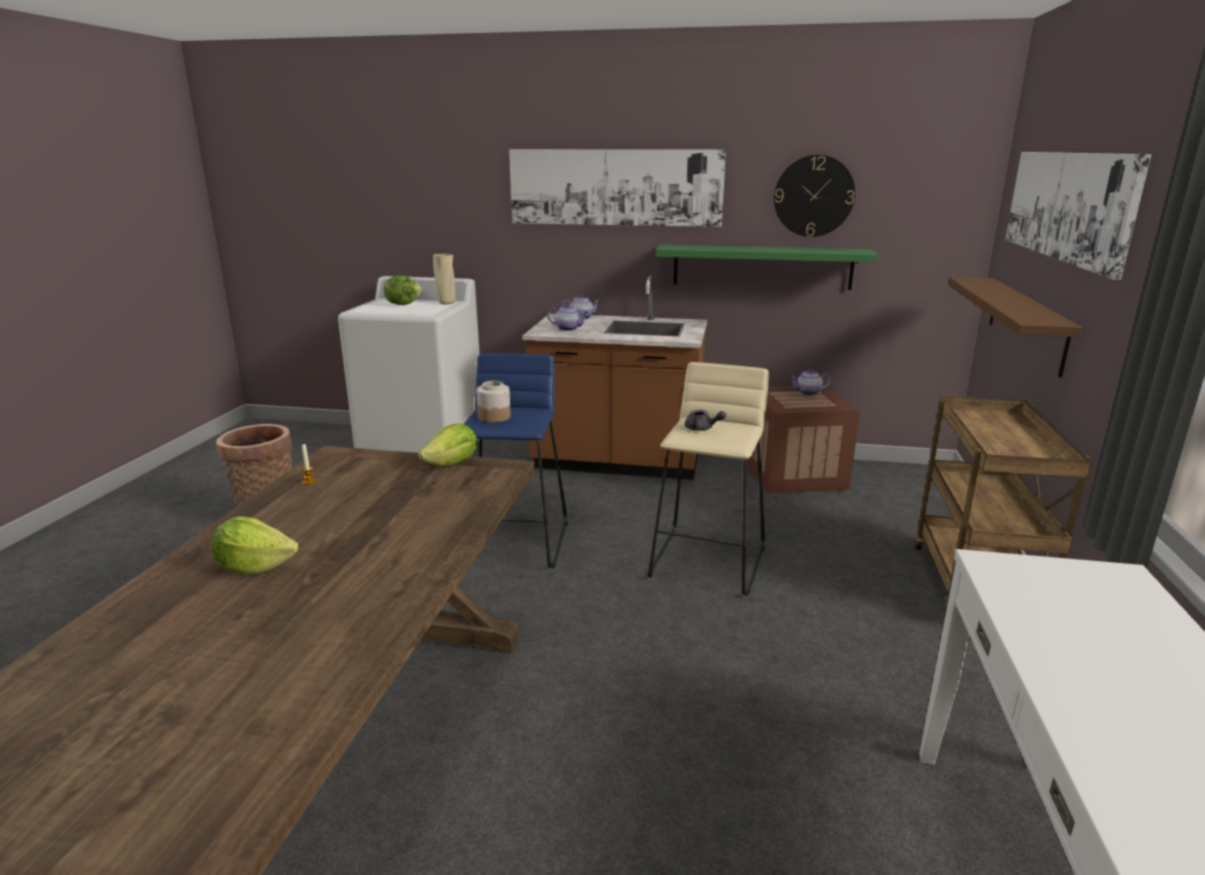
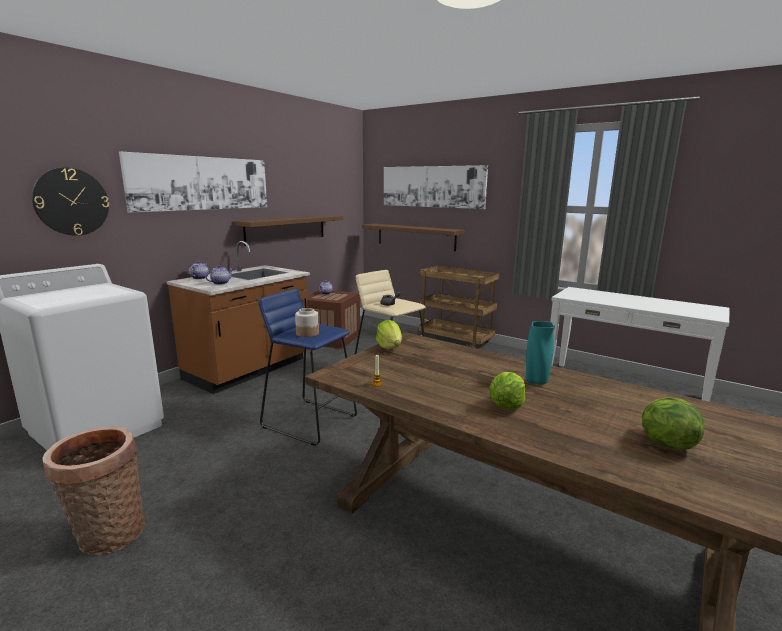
camera: 65 degrees left, 5 degrees down
lettuce [384,275,422,305] -> lettuce moved to [642,397,704,450]
beige vase [433,254,456,304] -> none
green shelf [656,245,878,290] -> brown shelf [234,215,343,246]
wall clock [774,155,855,237] -> wall clock moved to [32,167,109,236]
none -> turquoise vase [526,321,555,385]

